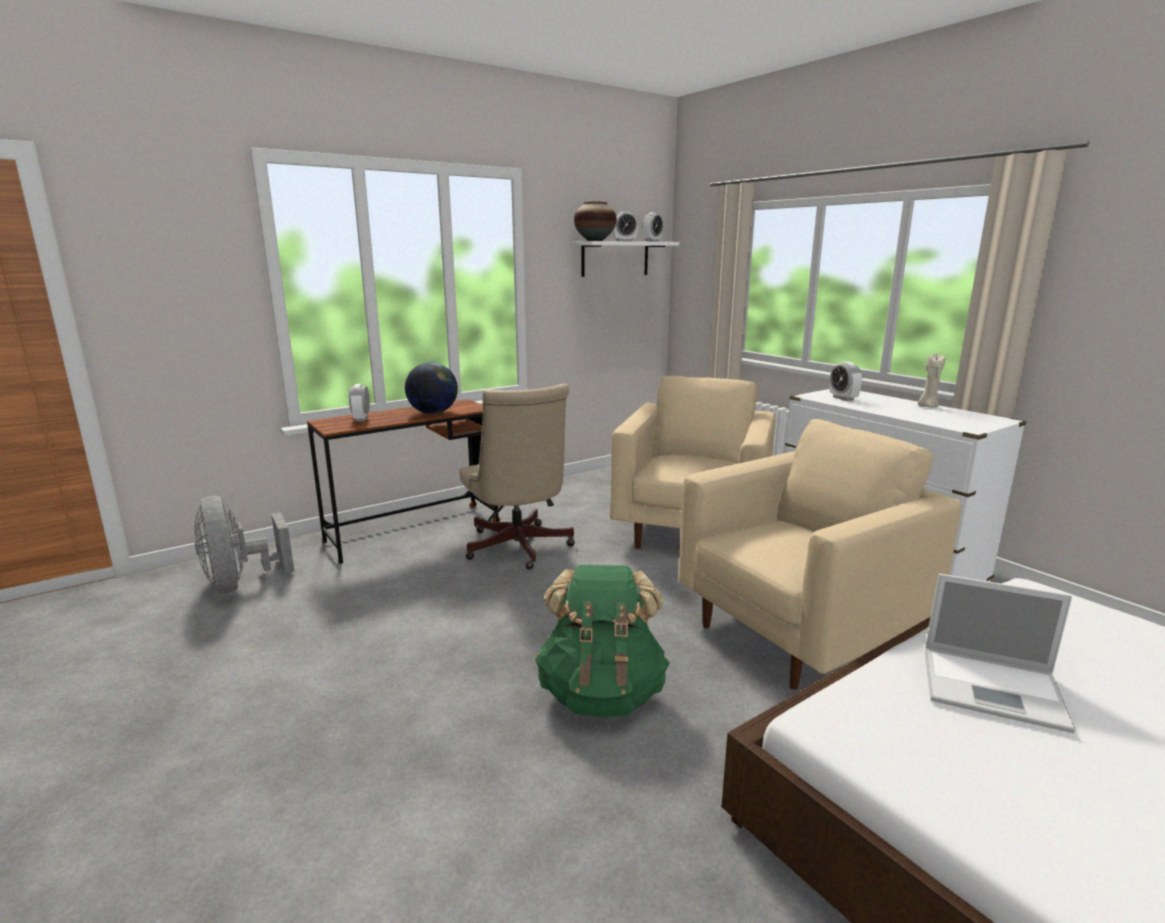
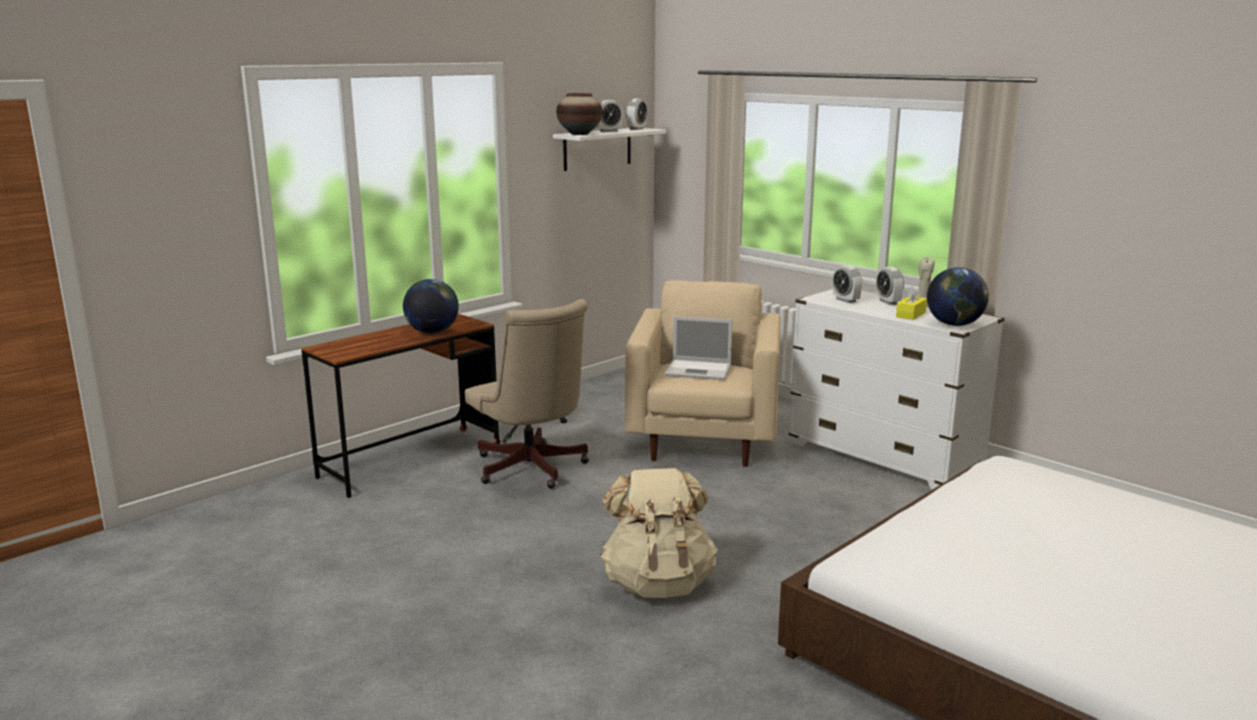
camera: 10 degrees left, 0 degrees up
grey fan [194,496,295,593] -> none
alarm clock [349,384,370,422] -> alarm clock moved to [876,266,904,305]
green backpack [535,565,669,717] -> beige backpack [600,468,718,598]
beige armchair [678,419,962,690] -> none
laptop [925,574,1076,733] -> laptop moved to [664,316,733,380]
none -> yellow tissue box [896,287,927,320]
none -> globe [927,267,989,326]

